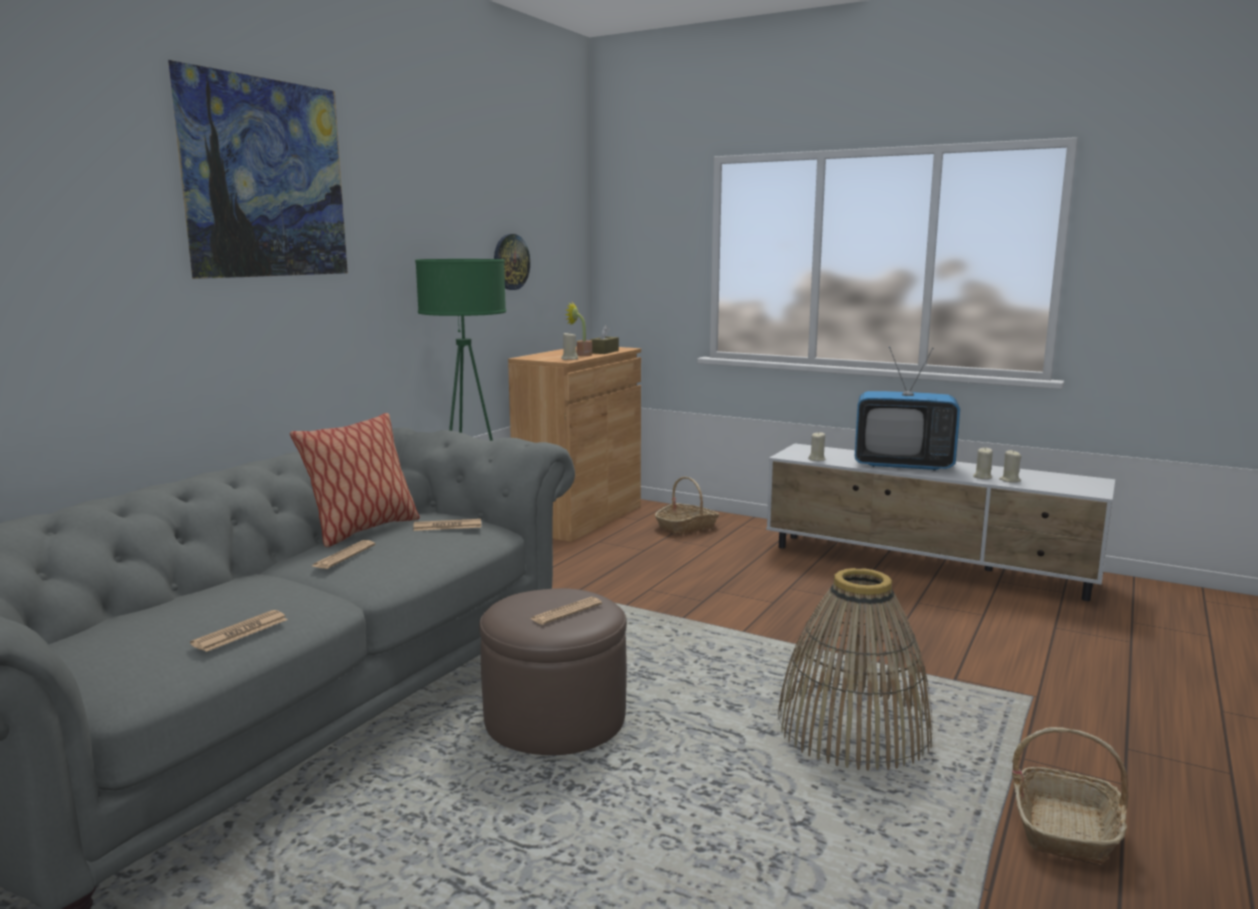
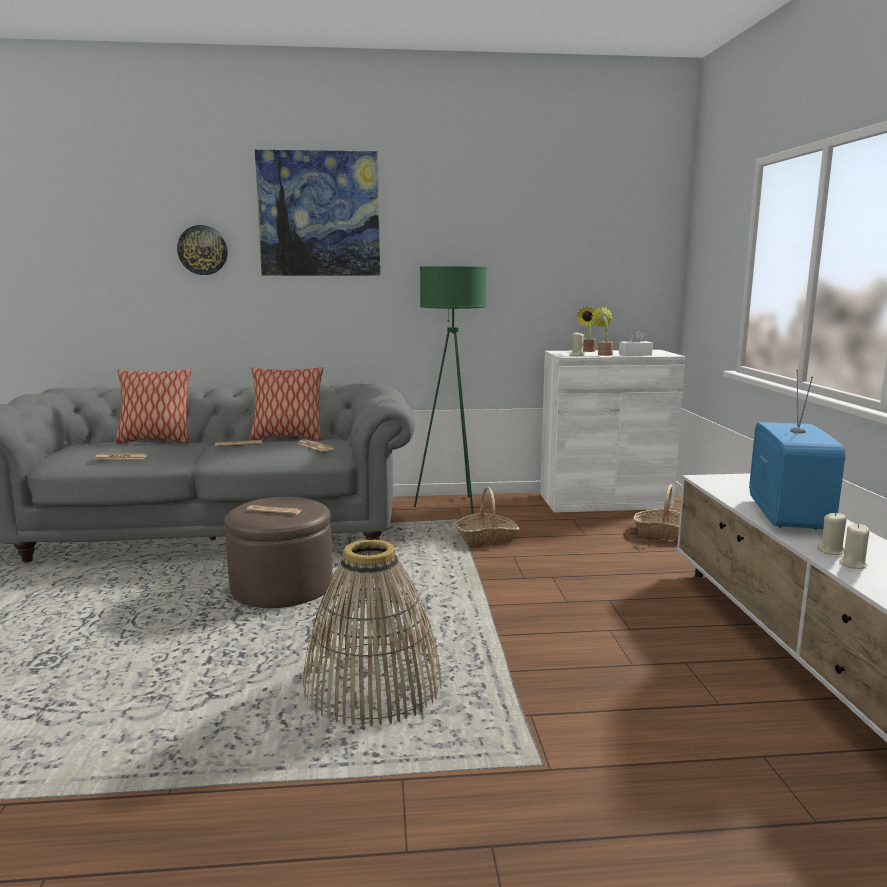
camera: 55 degrees right, 0 degrees up
wall clock [494,234,530,290] -> wall clock moved to [177,225,228,275]
brown cabinet [508,346,641,542] -> white cabinet [540,350,685,513]
brown tissue box [590,325,619,354] -> white tissue box [619,330,653,356]
beige candle [808,432,826,461] -> none
television [855,347,960,471] -> television turned 150 degrees counterclockwise [749,370,845,530]
basket [1012,727,1128,866] -> basket moved to [455,487,519,545]
none -> pillow [115,368,191,444]
none -> potted plant [576,306,596,352]

